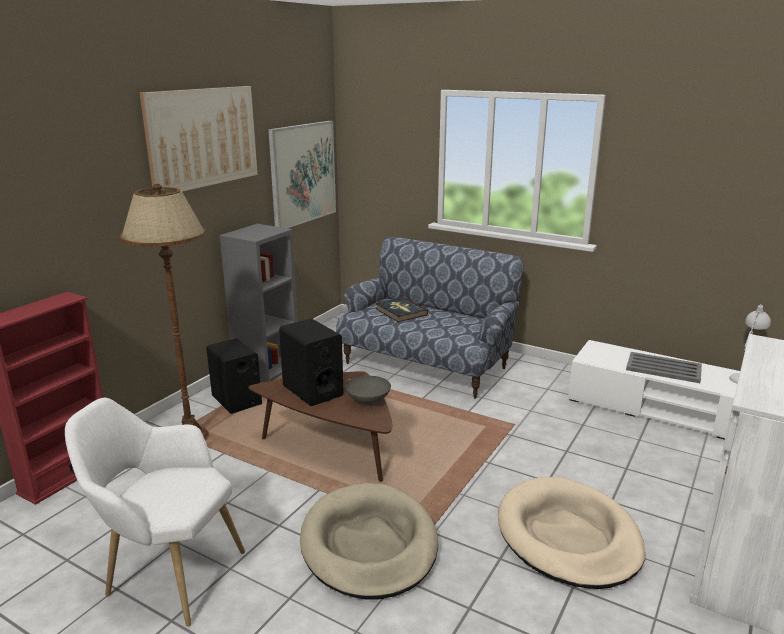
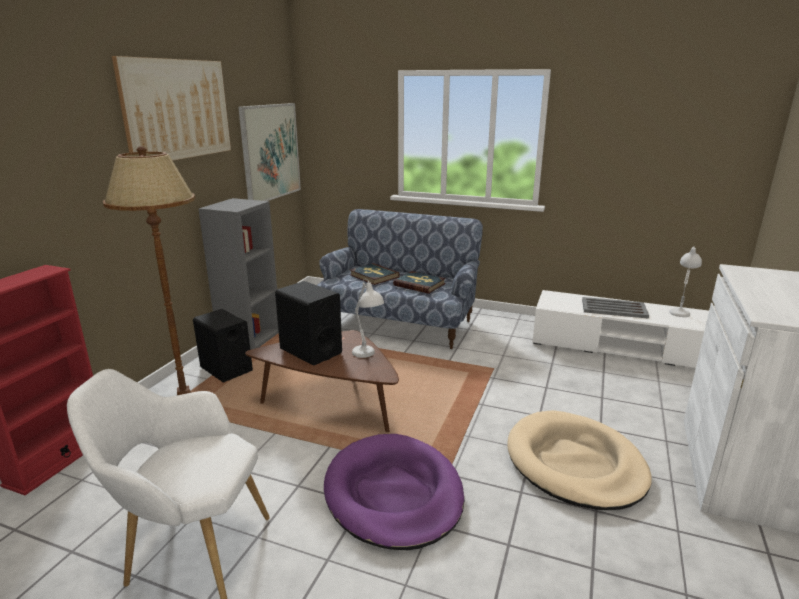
camera: 10 degrees left, 0 degrees up
beige dog bed [300,483,438,600] -> purple dog bed [324,434,464,550]
grey bowl [346,376,391,405] -> white table lamp [352,279,384,358]
none -> book [393,271,446,294]

